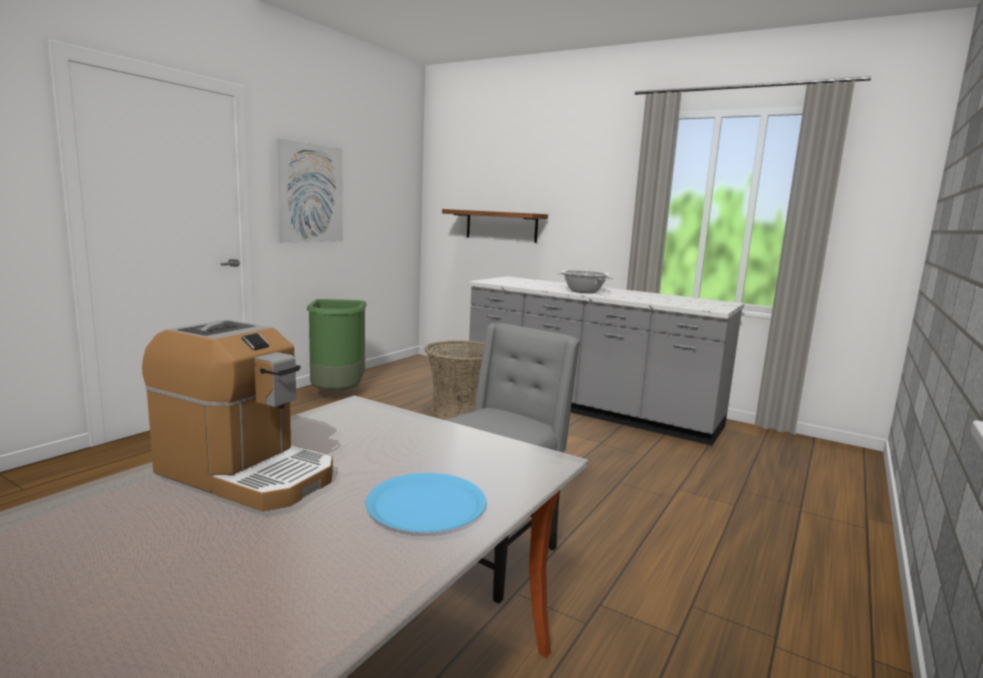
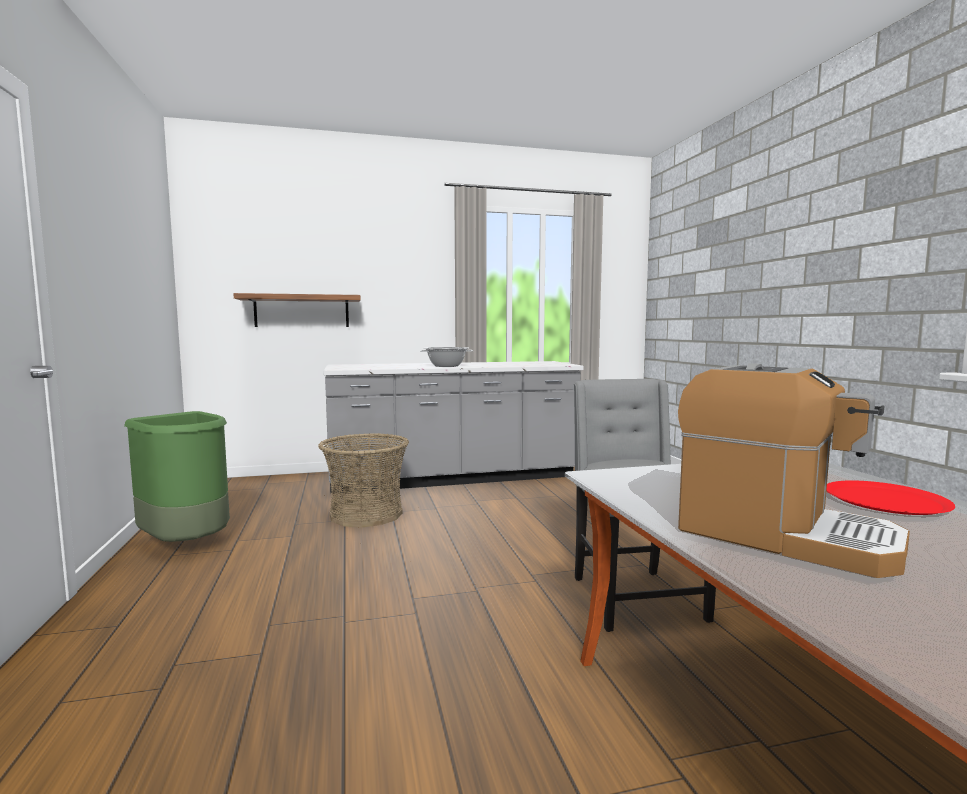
camera: 45 degrees left, 5 degrees down
coffee machine [142,319,333,511] -> coffee machine turned 60 degrees clockwise [678,363,910,578]
picture [275,138,343,242] -> none
blue plate [365,473,487,532] -> red plate [826,480,955,515]

